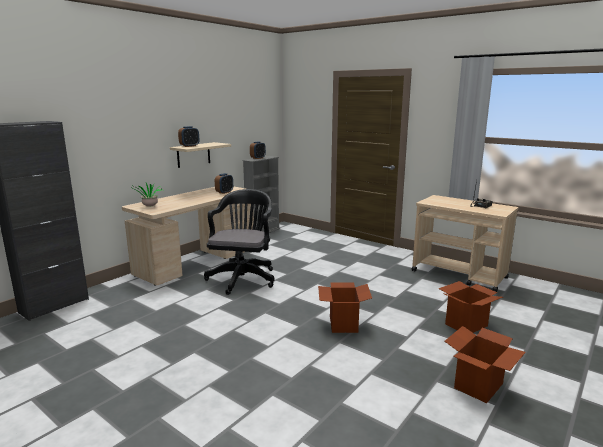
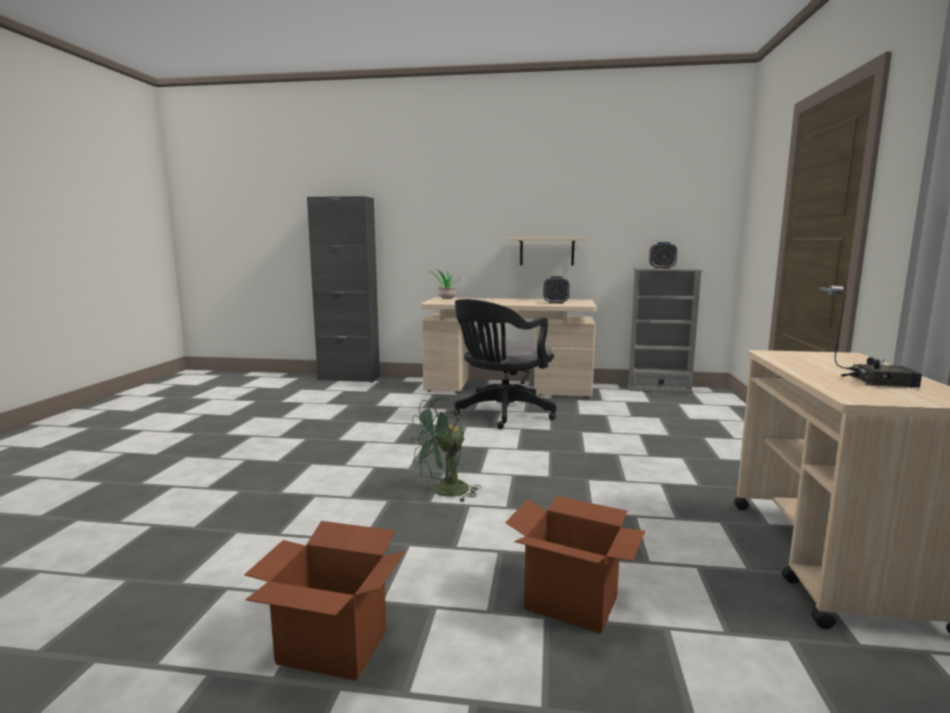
camera: 60 degrees right, 5 degrees down
alarm clock [178,126,199,147] -> none
black office chair [204,189,275,295] -> black office chair turned 150 degrees clockwise [453,299,557,429]
cardboard box [318,282,372,333] -> green fan [409,397,481,502]

